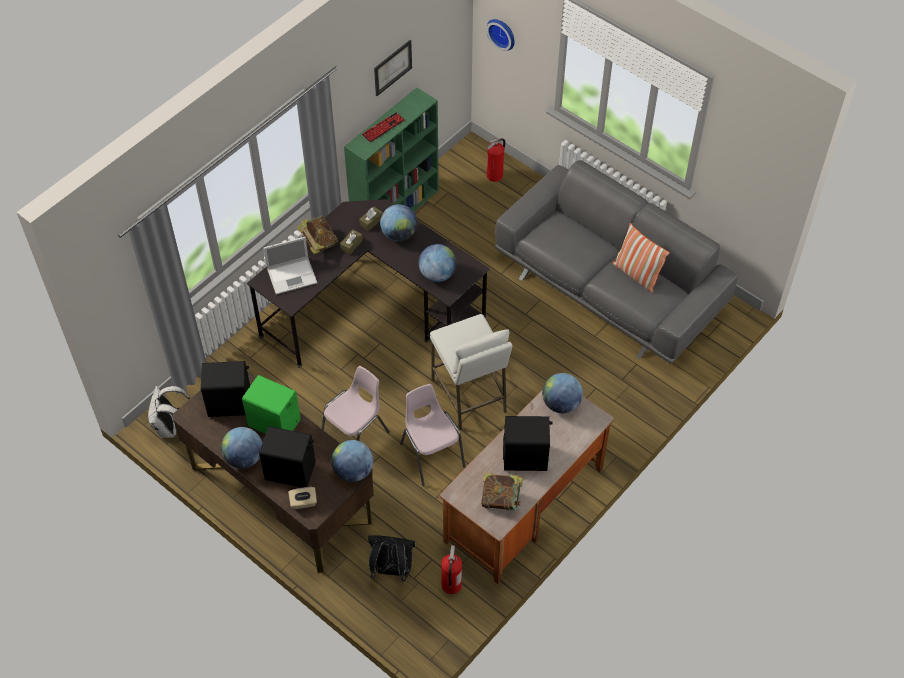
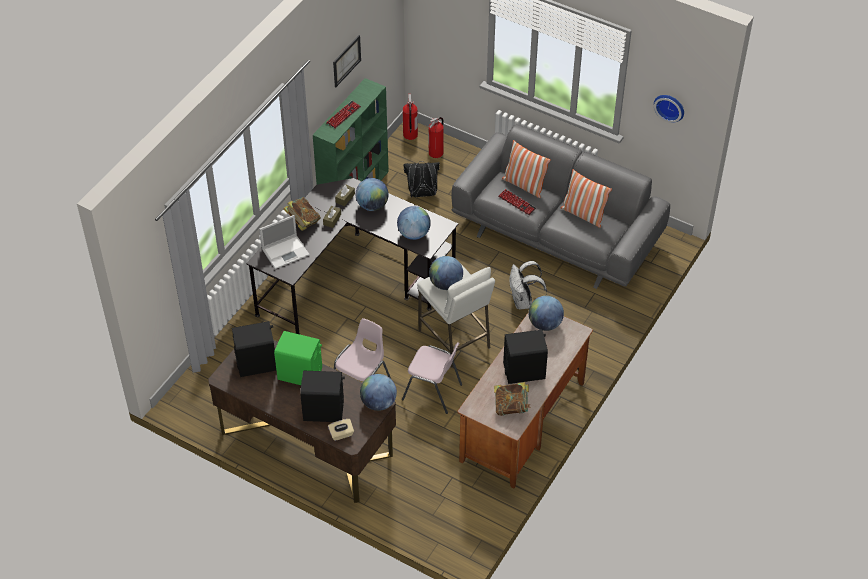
camera: 10 degrees left, 5 degrees down
white backpack [148,386,190,438] -> white backpack moved to [509,261,547,309]
globe [221,427,262,469] -> globe moved to [429,256,463,290]
black backpack [368,535,416,582] -> black backpack moved to [403,161,439,197]
pink chair [400,384,465,486] -> pink chair turned 150 degrees clockwise [402,342,462,414]
fire extinguisher [441,545,462,594] -> fire extinguisher moved to [403,94,418,140]
wall clock [486,19,515,51] -> wall clock moved to [654,95,684,123]
none -> keyboard [498,189,536,215]
none -> pillow [502,140,551,198]

